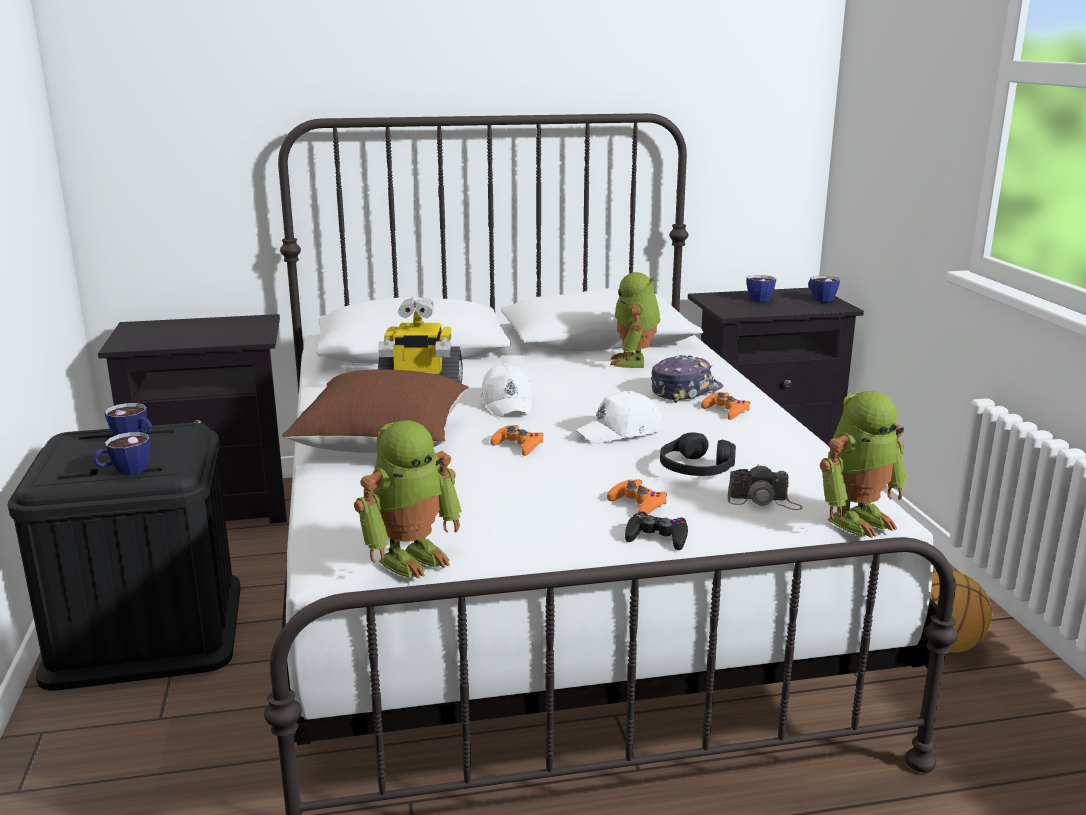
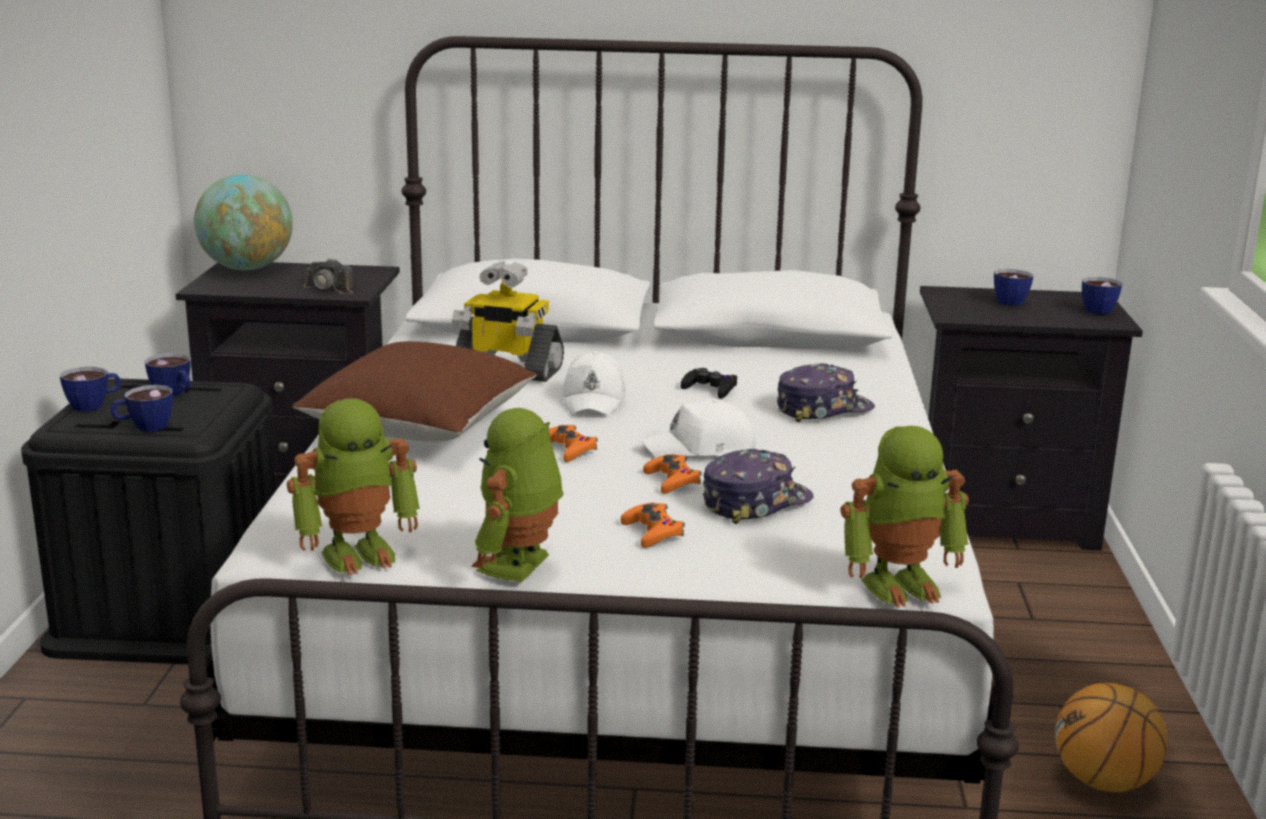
camera: 15 degrees right, 0 degrees up
toy robot [610,272,660,368] -> toy robot moved to [471,408,563,582]
black game controller [625,511,688,550] -> black game controller moved to [681,368,737,398]
black headphones [660,432,736,476] -> cap [703,449,814,524]
orange game controller [701,392,750,420] -> orange game controller moved to [643,454,702,494]
camera [728,464,803,510] -> camera moved to [303,258,353,294]
none -> cup [60,367,121,411]
none -> globe [194,174,293,270]

